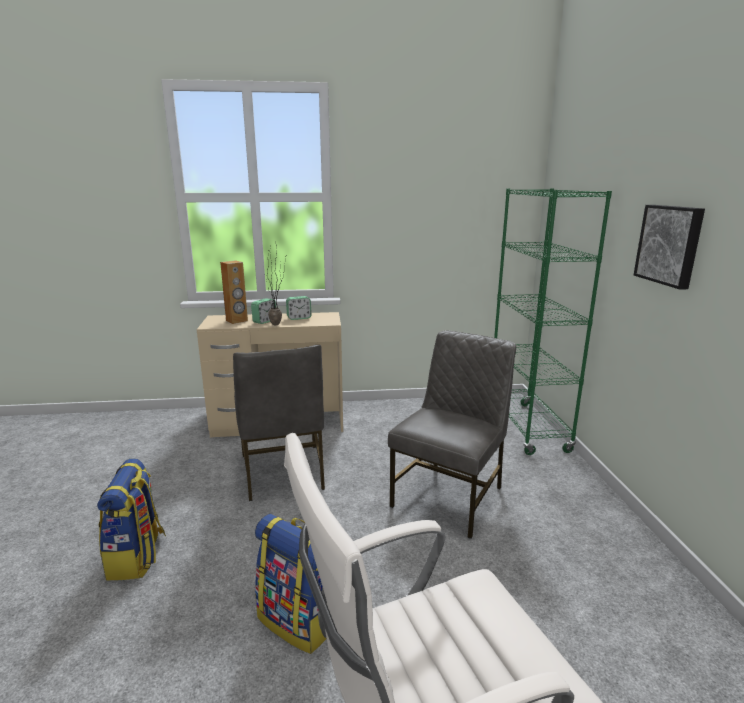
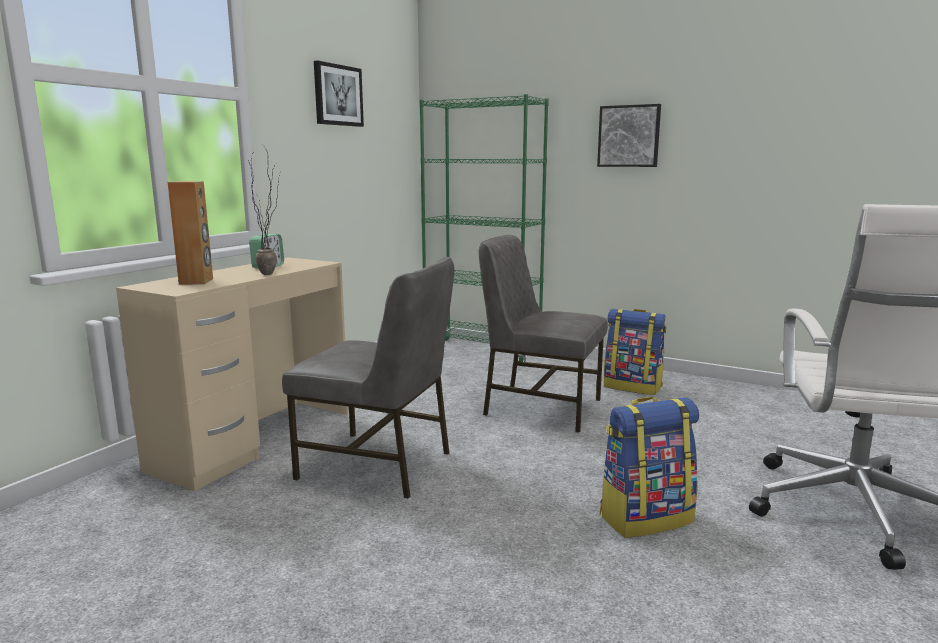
camera: 55 degrees left, 5 degrees down
backpack [97,459,166,581] -> backpack moved to [604,309,666,395]
alarm clock [251,298,276,324] -> none
grey chair [388,330,516,539] -> grey chair turned 45 degrees counterclockwise [479,235,608,433]
none -> picture [314,61,364,127]

